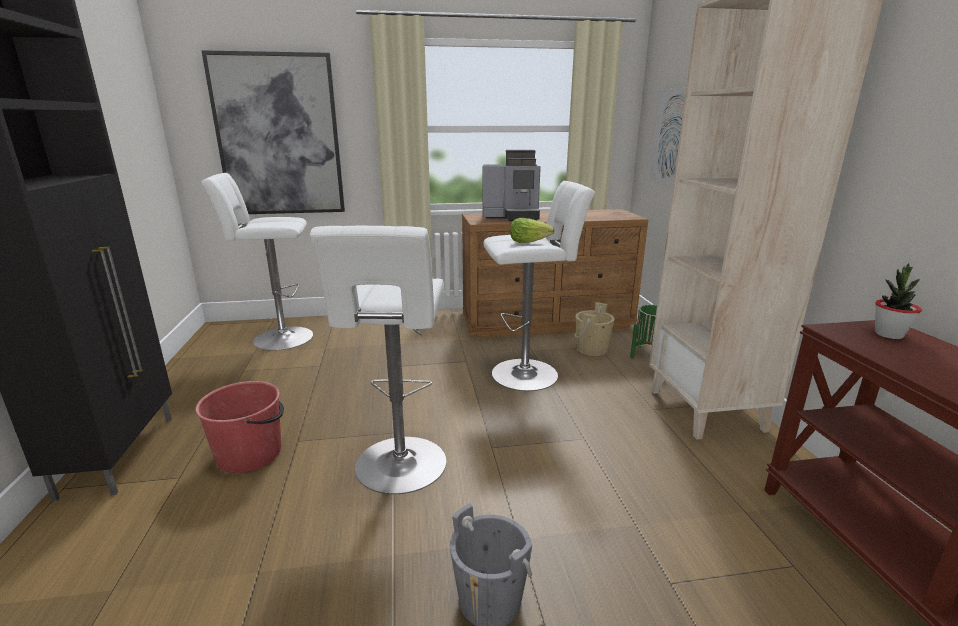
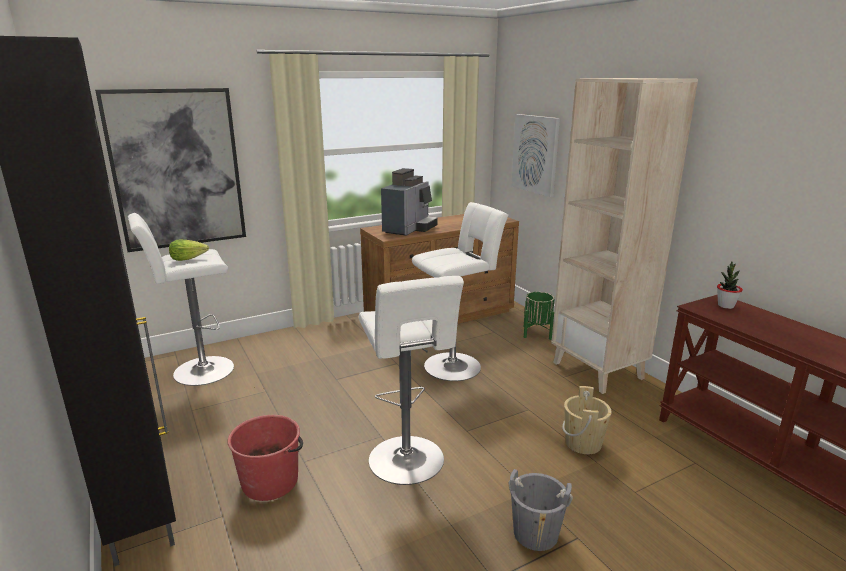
camera: 20 degrees left, 0 degrees up
coffee machine [482,150,541,221] -> coffee machine turned 45 degrees counterclockwise [381,168,437,236]
lettuce [510,218,554,243] -> lettuce moved to [169,239,209,261]
beige bucket [574,302,614,356] -> beige bucket moved to [562,386,612,454]

